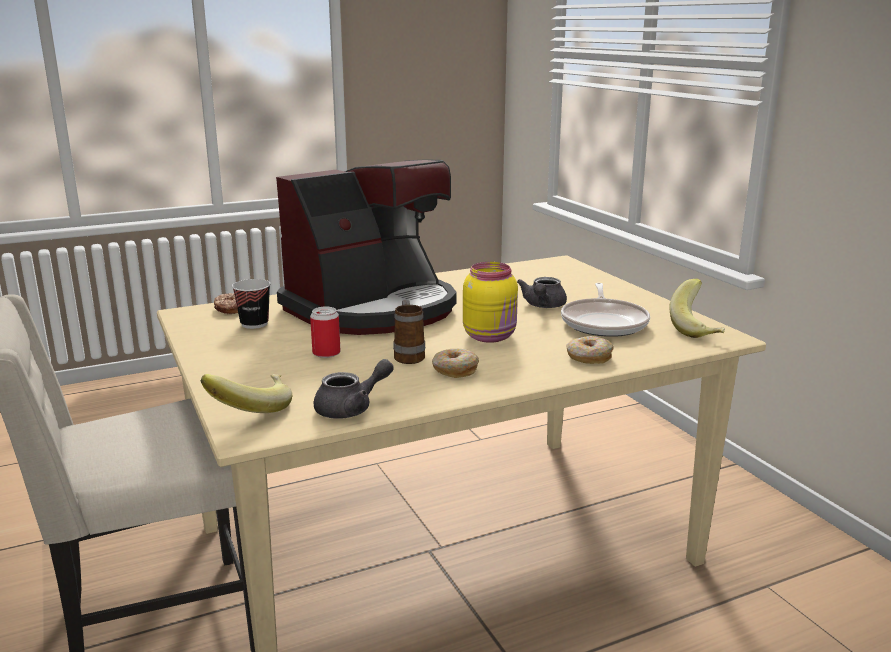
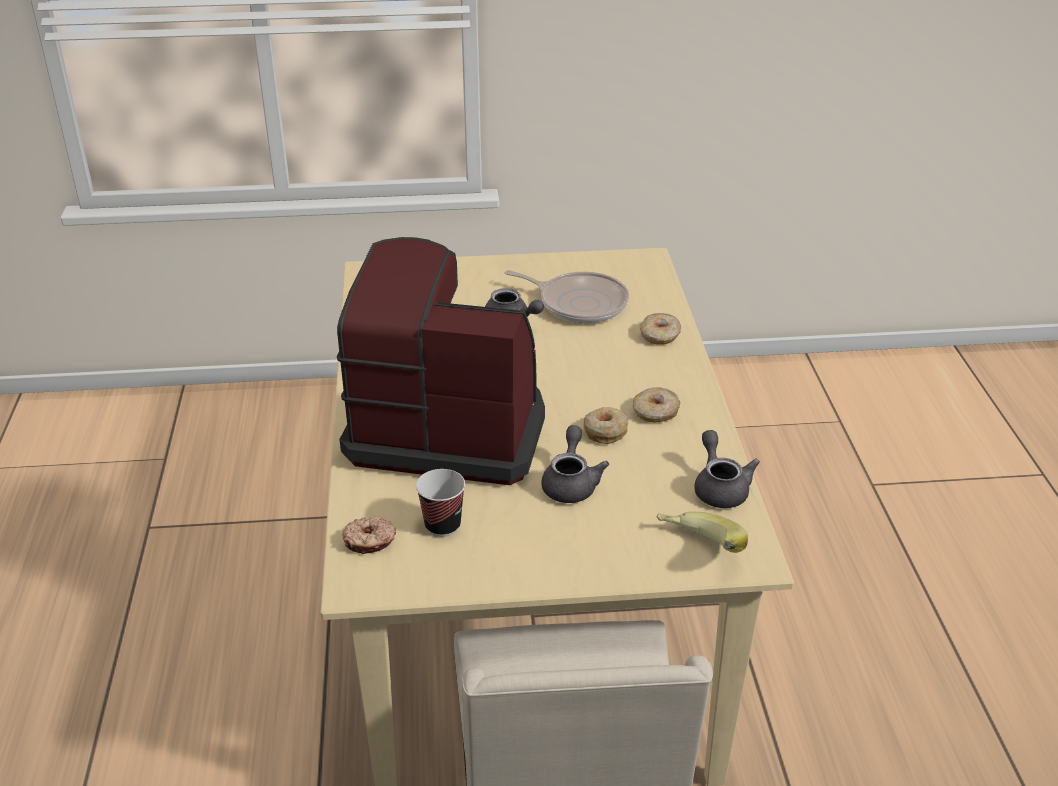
camera: 70 degrees left, 15 degrees up
coffee machine [276,159,457,335] -> coffee machine turned 60 degrees counterclockwise [337,237,545,485]
can [310,307,341,358] -> grey teapot [541,425,609,503]
mug [393,299,425,364] -> donut [584,407,628,444]
yellow jar [463,262,518,343] -> none
banana [669,279,725,338] -> none

